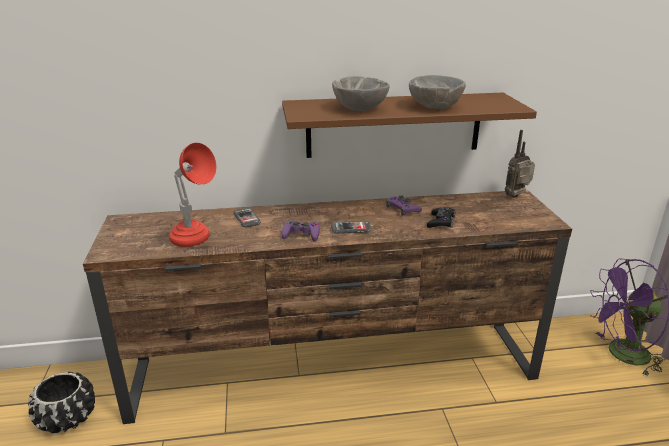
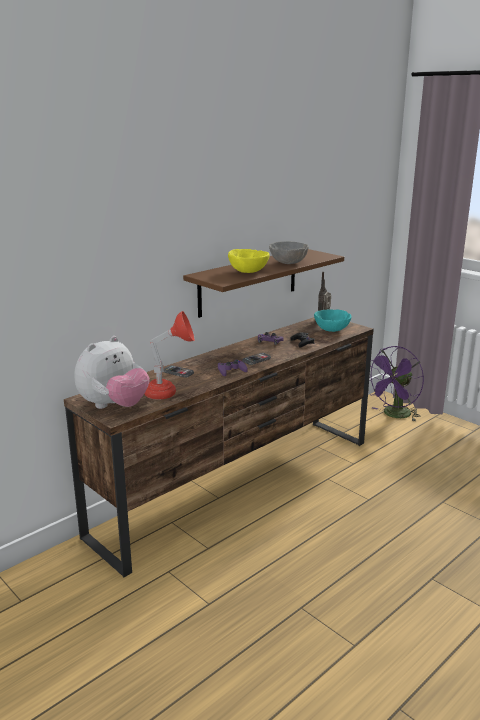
camera: 35 degrees left, 5 degrees down
black planter [28,372,95,433] -> none
grey bowl [332,76,390,111] -> yellow bowl [228,249,270,273]
none -> plush toy [74,336,150,409]
none -> turquoise bowl [314,310,351,332]

